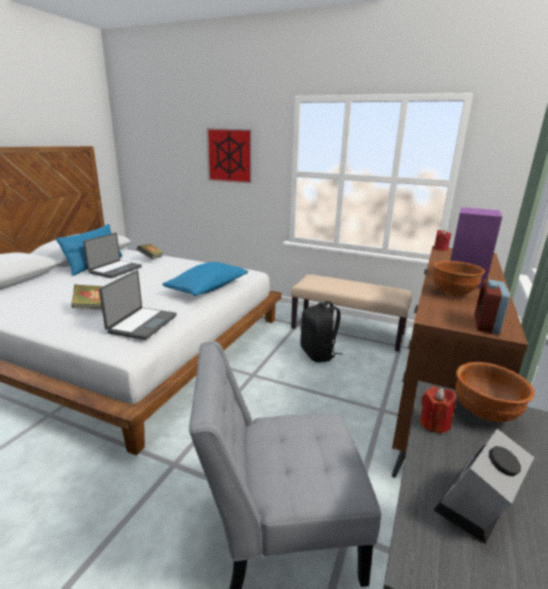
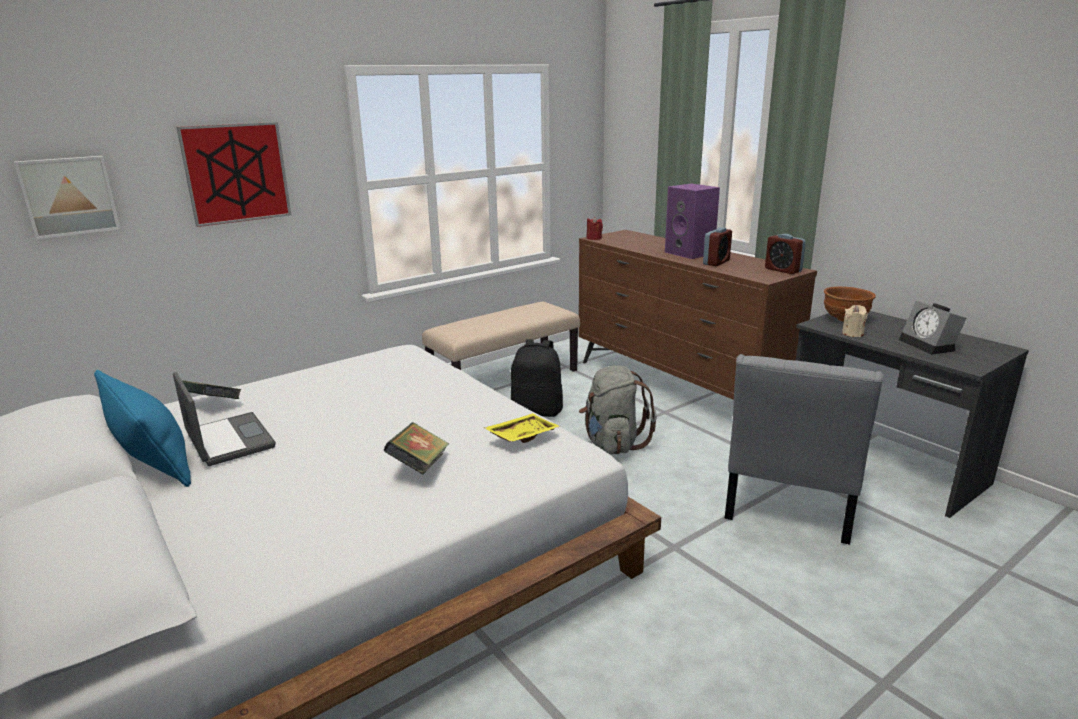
camera: 60 degrees left, 0 degrees up
laptop [99,270,177,340] -> yellow tray [484,413,560,443]
blue pillow [162,262,248,296] -> none
red candle [420,386,456,433] -> beige candle [842,305,868,337]
brown bowl [433,261,485,296] -> alarm clock [703,227,732,266]
none -> picture [14,156,120,239]
none -> grey backpack [579,365,657,454]

